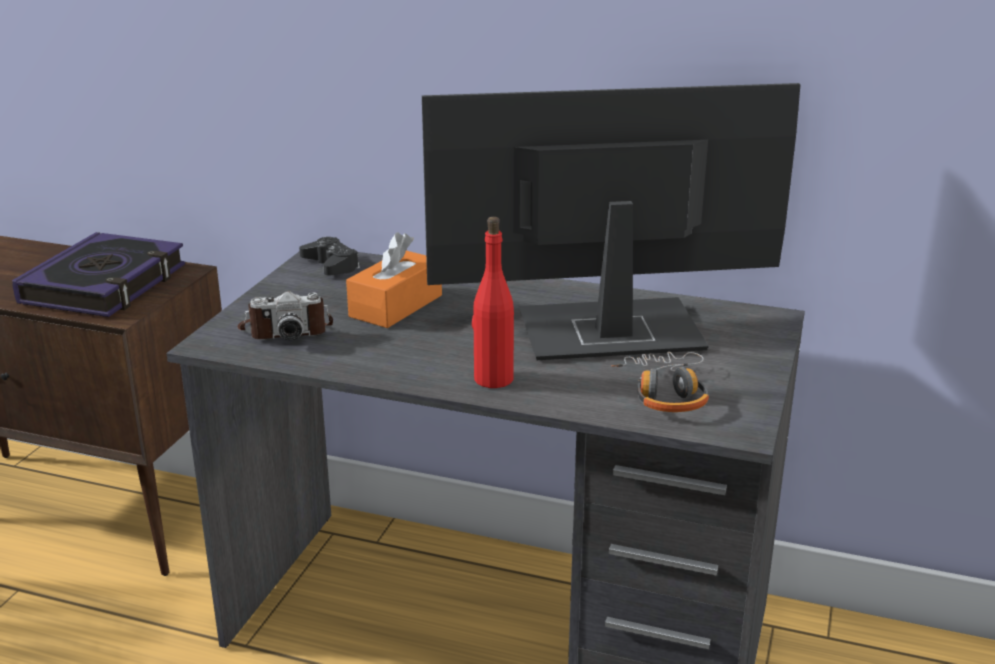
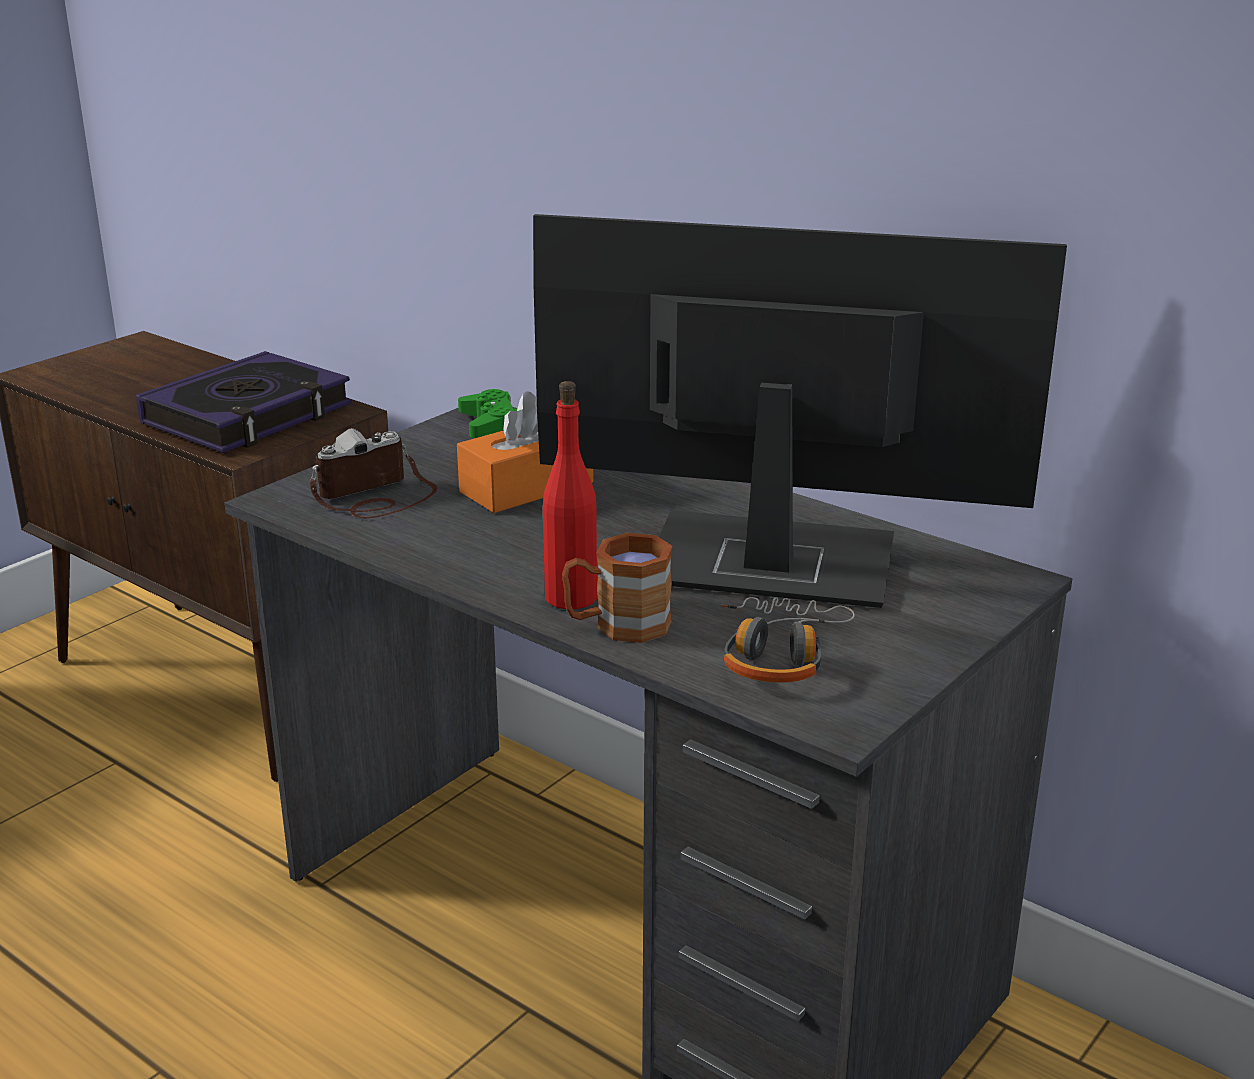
camera: 20 degrees right, 0 degrees up
camera [237,291,333,340] -> camera turned 135 degrees clockwise [310,428,438,518]
black game controller [299,237,360,276] -> green game controller [458,389,517,438]
none -> brown mug [562,533,672,643]

